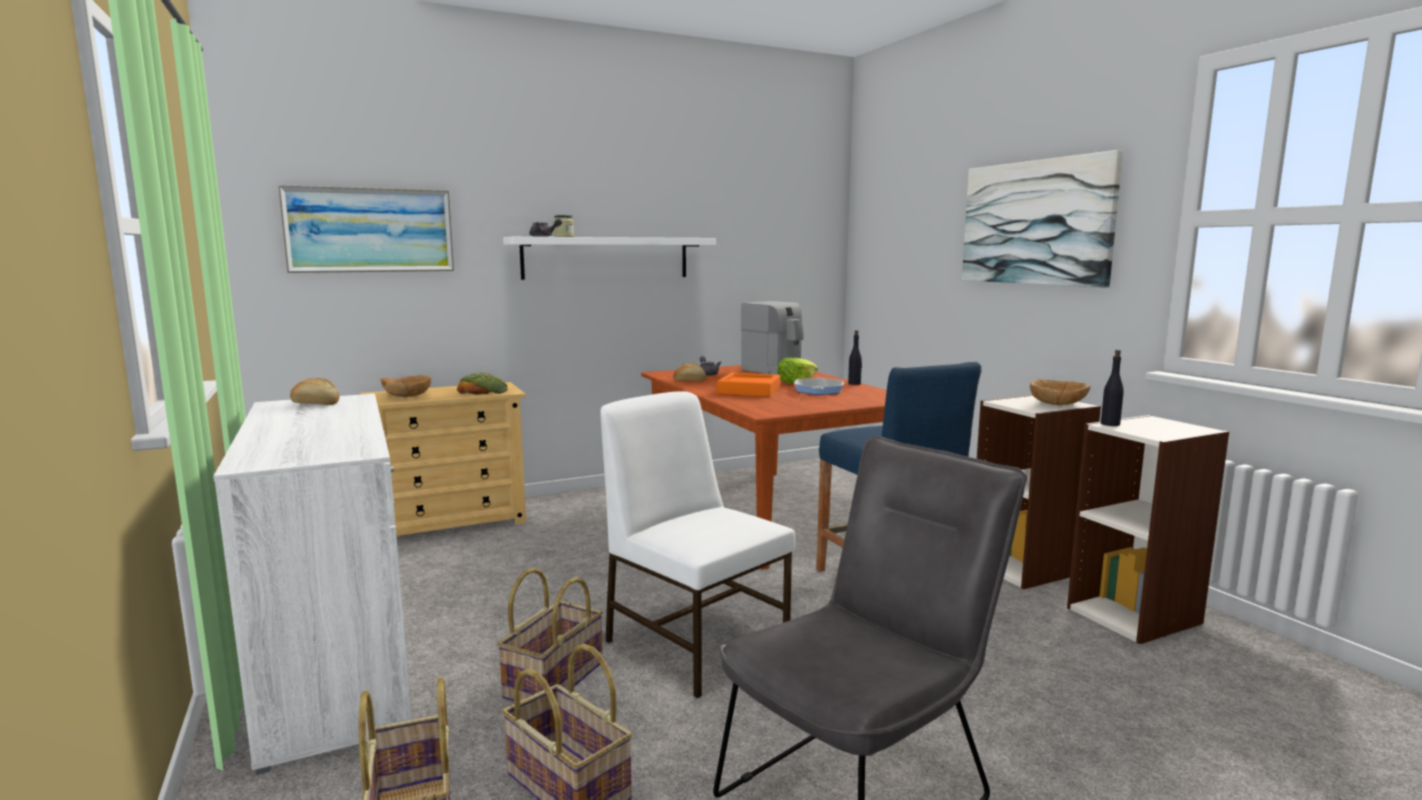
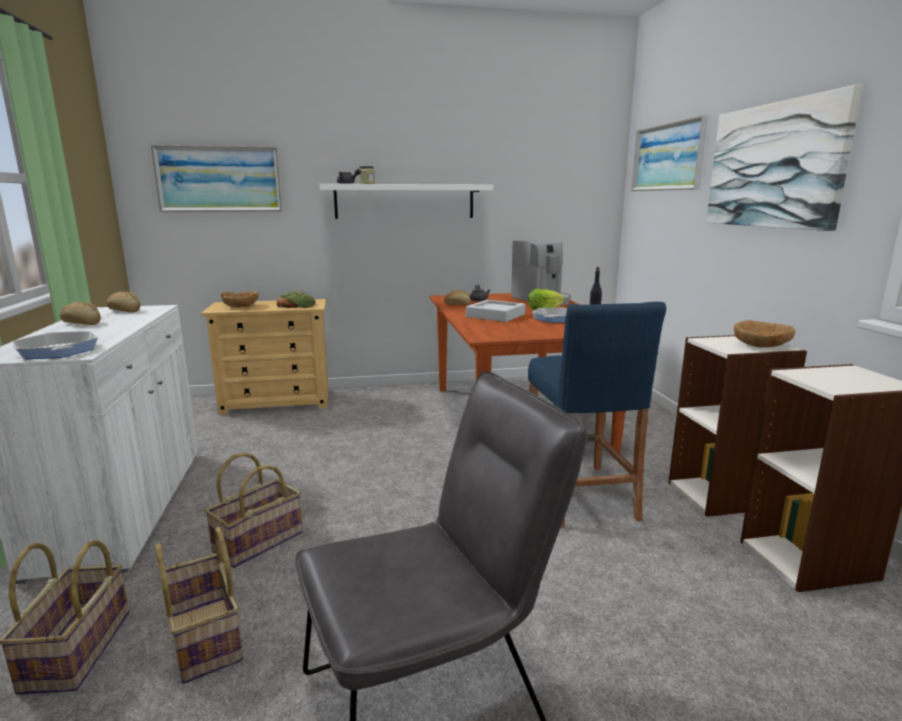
camera: 15 degrees right, 5 degrees up
white chair [600,391,795,698] -> none
orange tray [717,373,781,397] -> grey tray [466,300,526,322]
black bottle [1101,350,1124,426] -> none
none -> frying pan [12,331,98,359]
none -> bread [60,302,101,325]
none -> picture [631,115,708,191]

